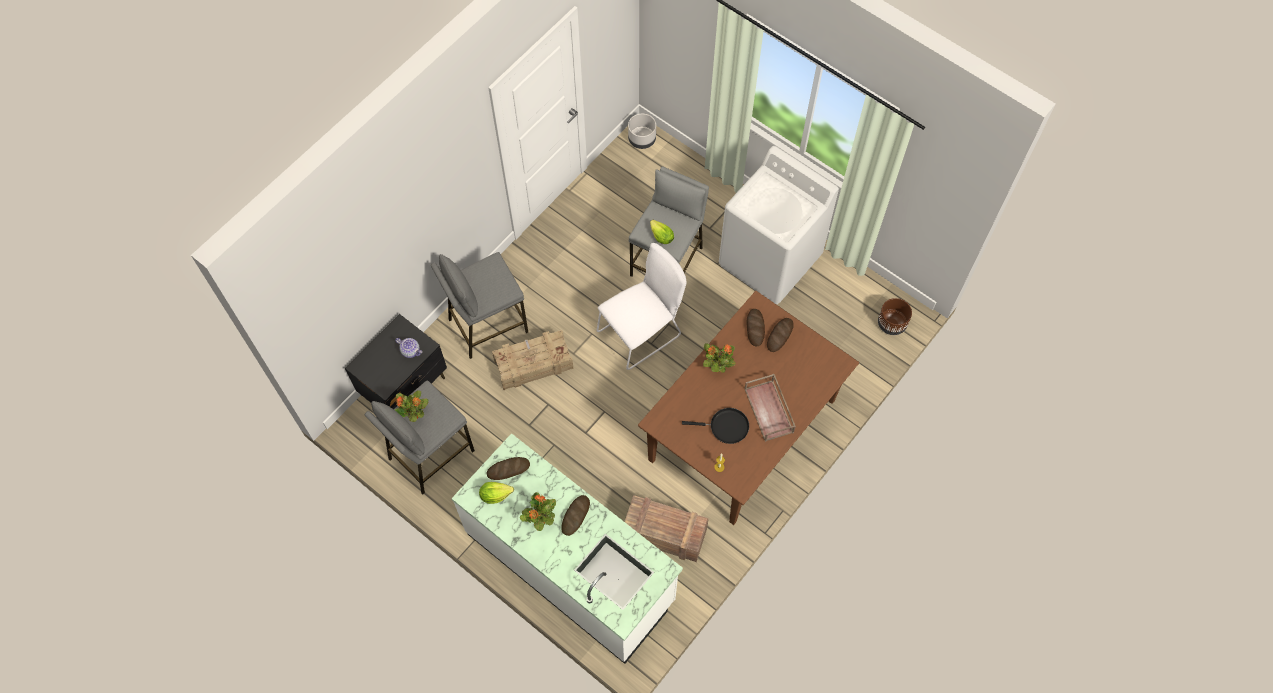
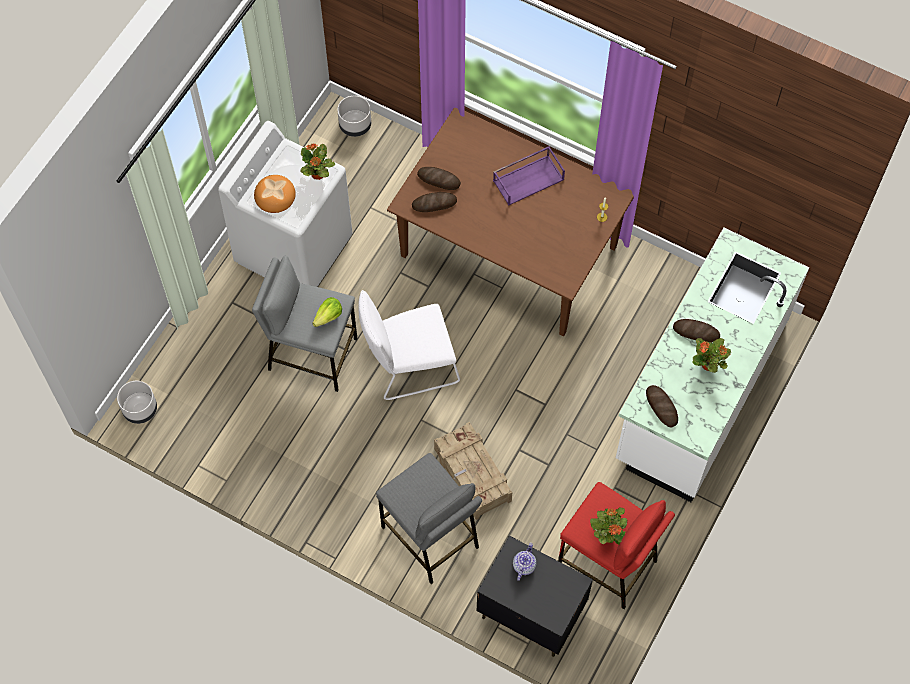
camera: 100 degrees left, 0 degrees up
grey stool [365,380,475,494] -> red stool [558,482,675,609]
lettuce [479,482,514,504] -> none
white chair [596,243,687,370] -> white chair turned 60 degrees counterclockwise [358,290,460,400]
crate [624,495,709,562] -> none
black frying pan [682,408,749,444] -> none
potted plant [703,343,736,372] -> potted plant moved to [300,143,335,180]
brown tray [744,374,796,442] -> purple tray [493,146,565,206]
brown planter [878,298,912,335] -> grey planter [337,96,371,137]
none -> bread [254,175,296,213]

